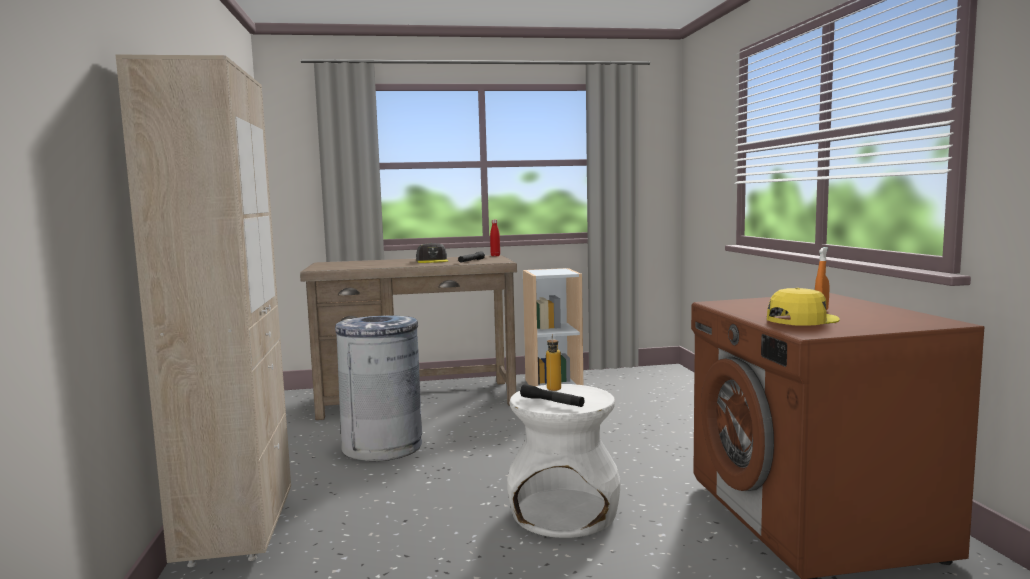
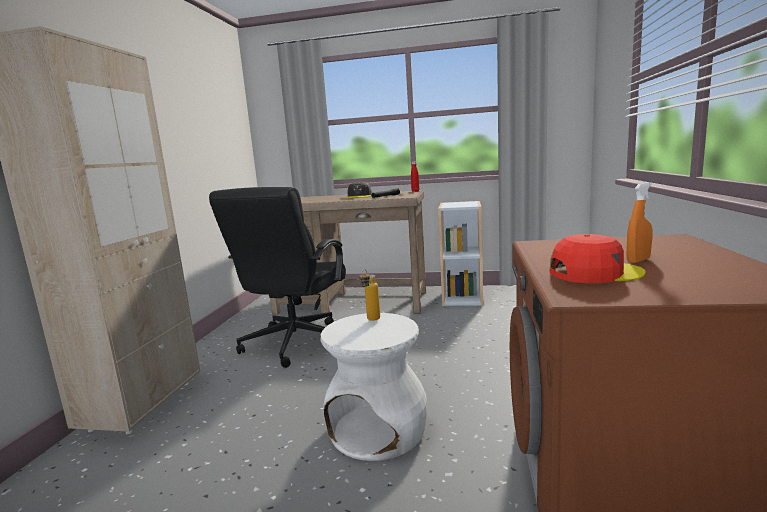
camera: 20 degrees right, 5 degrees up
grey trash can [335,315,422,461] -> black office chair [209,187,346,368]
black flashlight [520,384,585,407] -> none
yellow cap [767,288,840,326] -> red cap [549,234,646,283]

